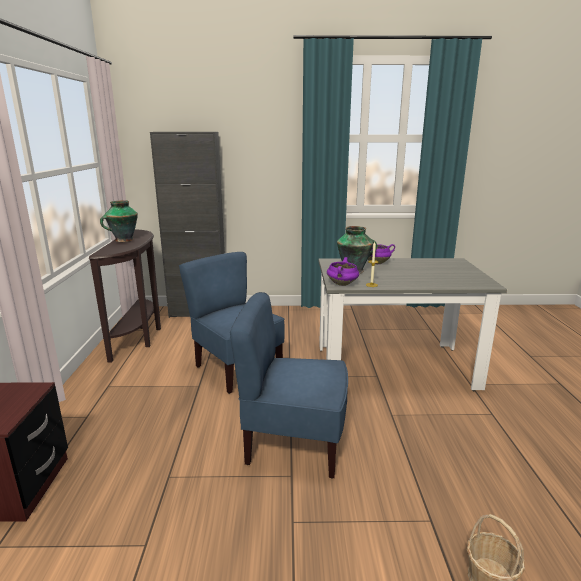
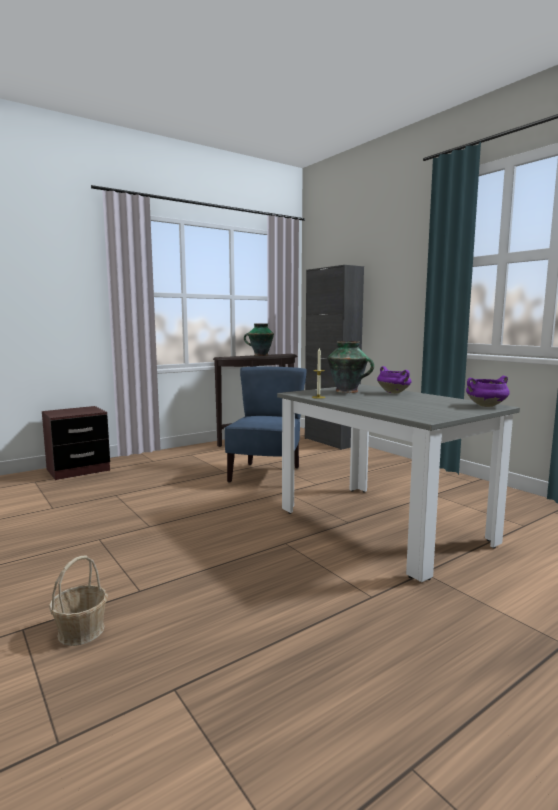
camera: 55 degrees right, 10 degrees down
blue chair [230,292,348,479] -> none
purple cooking pot [327,257,359,286] -> purple cooking pot moved to [466,376,510,407]

